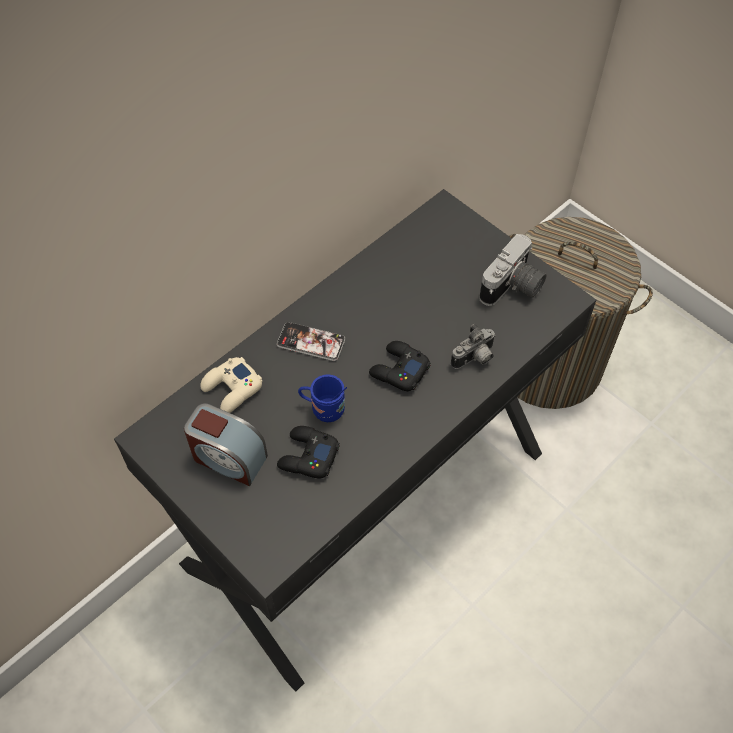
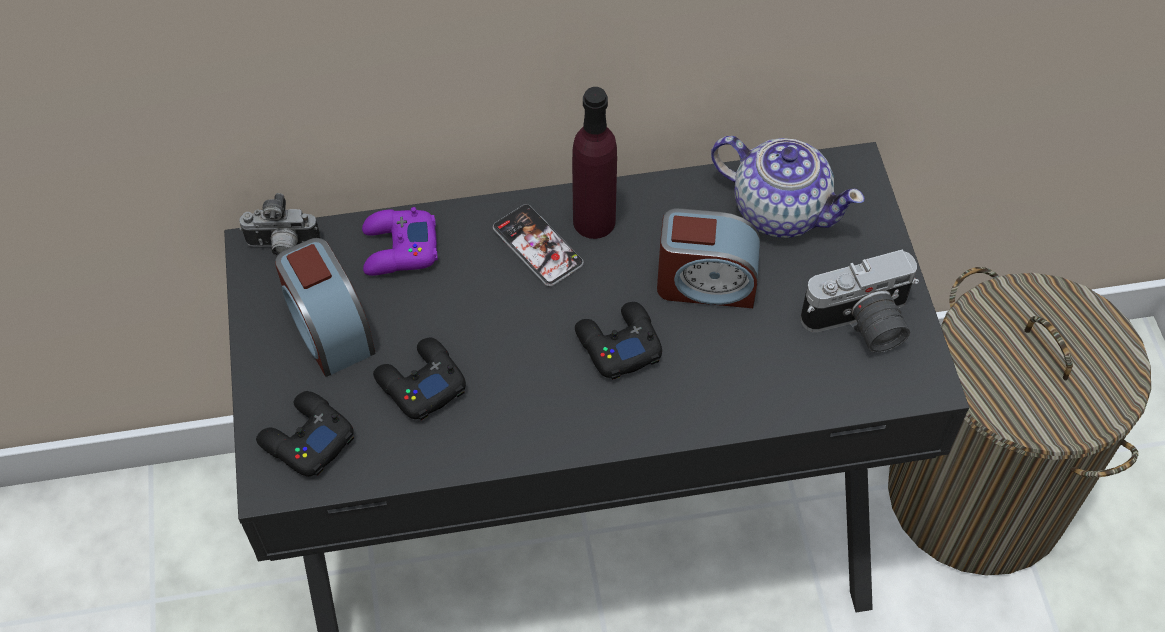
camera: 35 degrees right, 0 degrees up
beige game controller [200,357,263,413] -> purple game controller [362,207,438,276]
blue mug [298,374,347,422] -> none
camera [451,324,496,369] -> camera moved to [239,193,321,257]
none -> black game controller [256,391,354,476]
none -> purple bottle [572,87,617,239]
none -> alarm clock [657,208,760,308]
none -> teapot [711,136,865,238]

